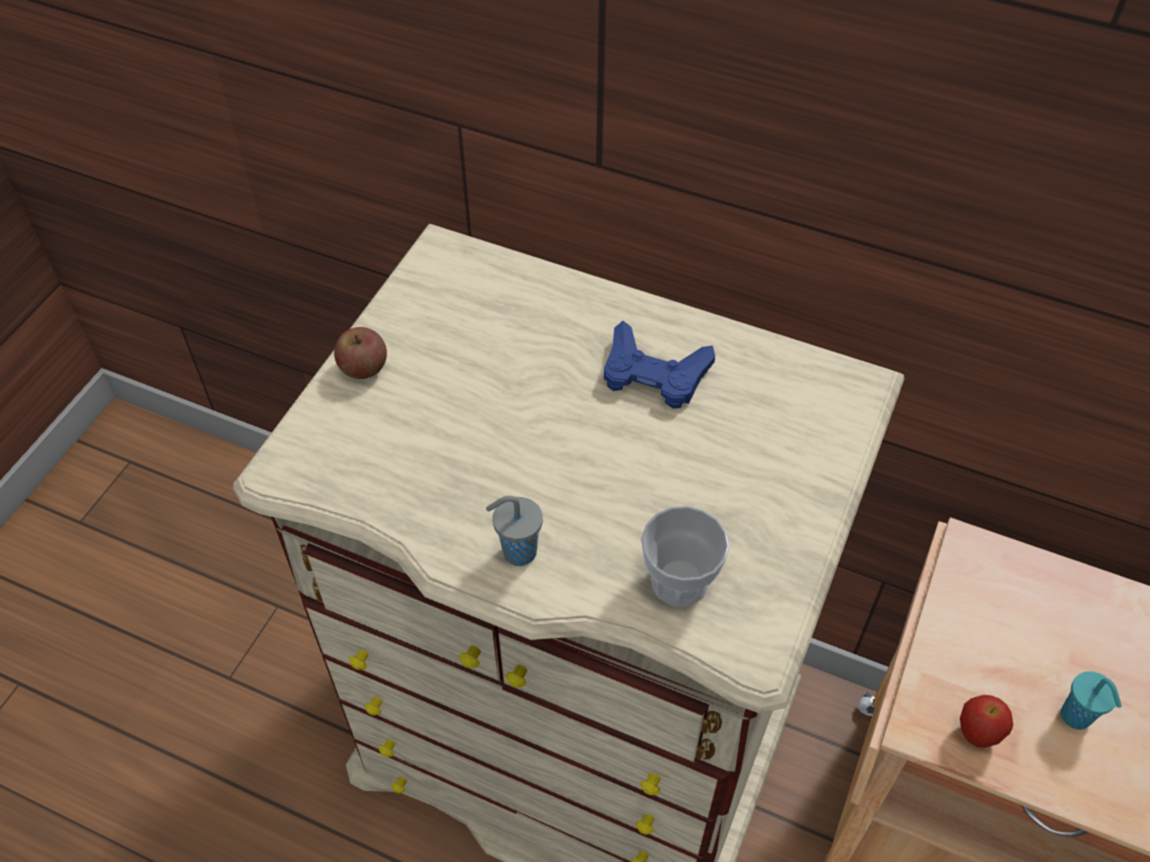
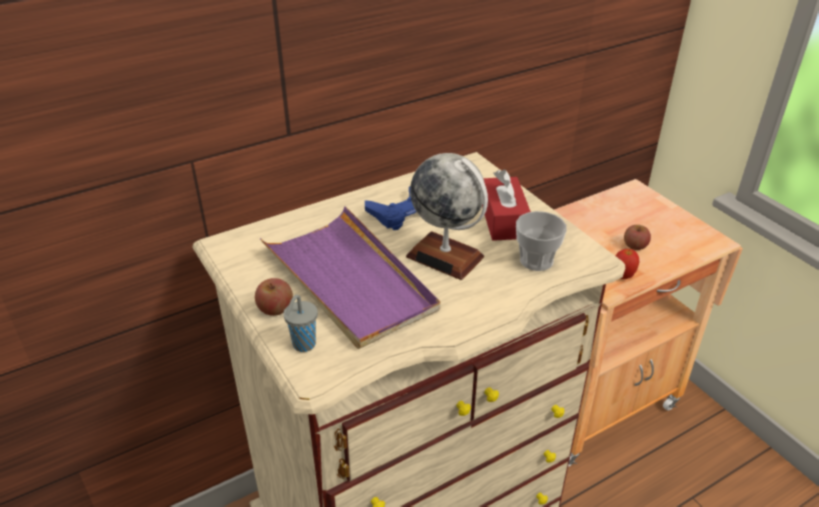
camera: 55 degrees left, 15 degrees down
grey cup [486,496,543,566] -> grey cup moved to [283,295,318,352]
turquoise cup [1061,672,1122,730] -> apple [624,225,651,250]
none -> purple tray [260,206,440,349]
none -> globe [406,153,488,280]
none -> red tissue box [482,169,531,241]

